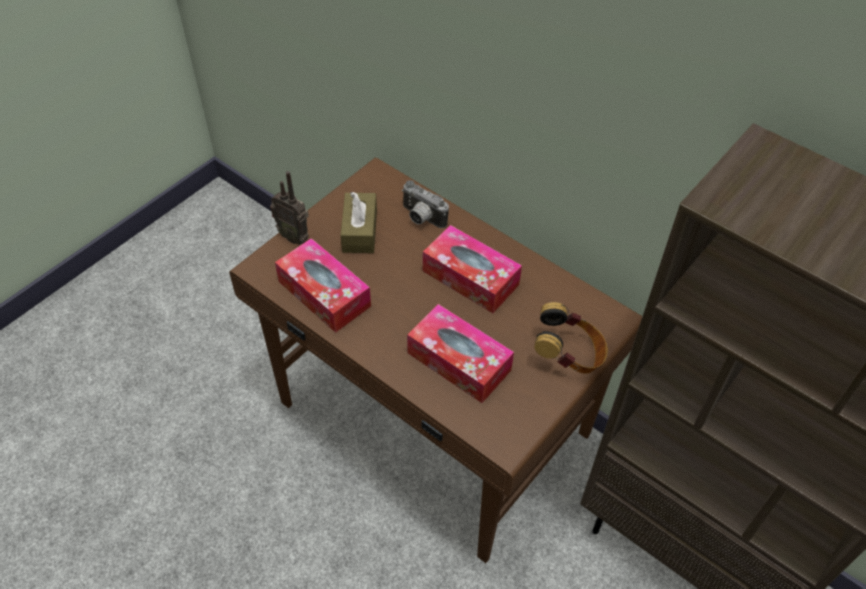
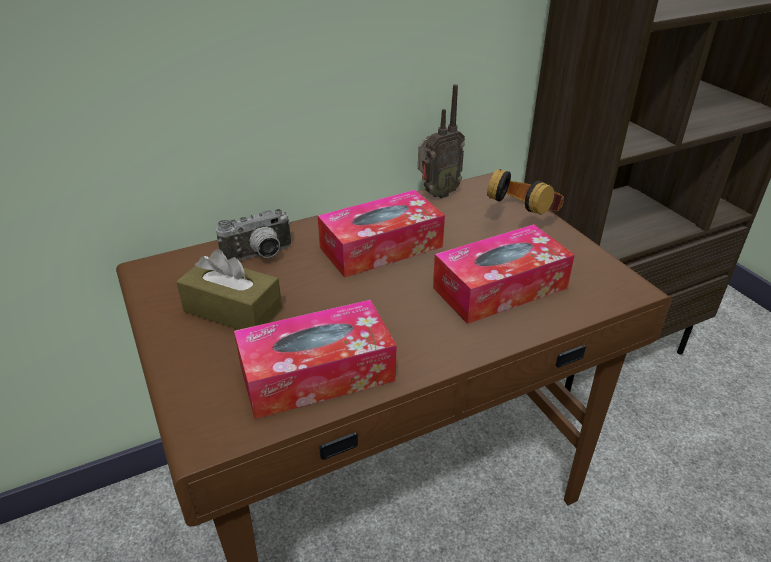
camera: 65 degrees left, 15 degrees down
radio [270,171,309,245] -> radio moved to [418,84,465,199]

